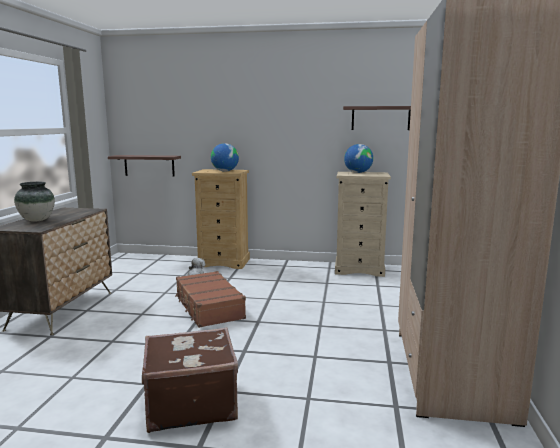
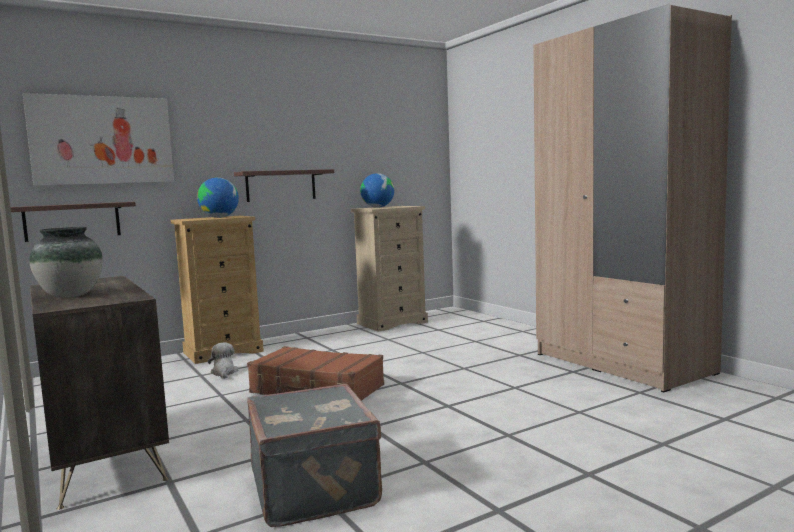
camera: 40 degrees left, 5 degrees down
brown suitcase [142,327,238,433] -> none
shelf [343,106,411,130] -> shelf moved to [234,169,334,202]
none -> picture [23,93,174,186]
none -> grey suitcase [247,384,382,527]

